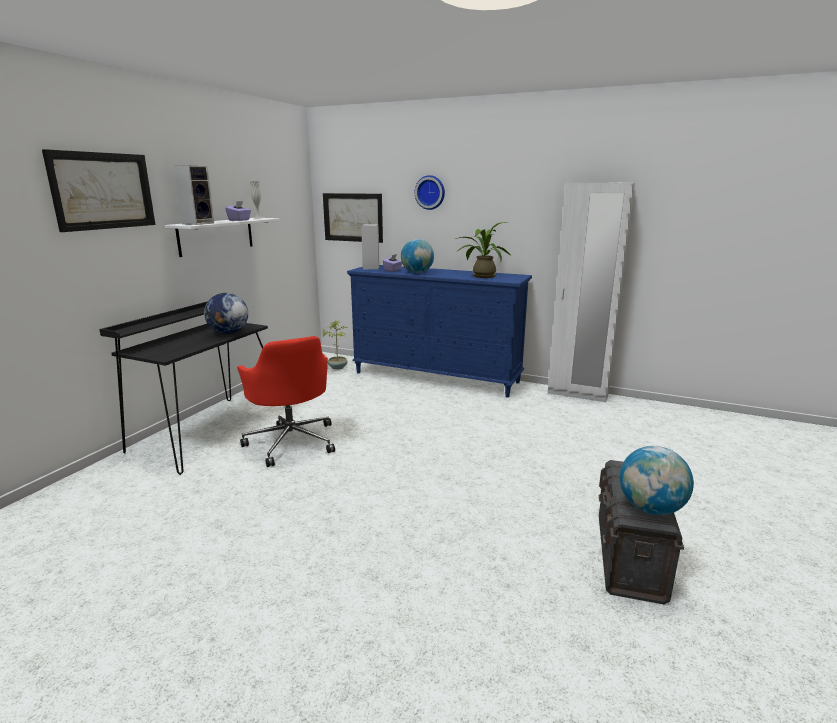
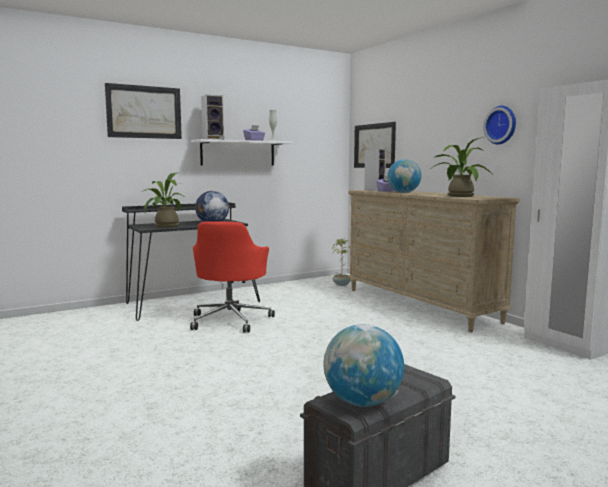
camera: 35 degrees right, 10 degrees down
blue dresser [347,265,532,398] -> beige dresser [348,190,520,332]
wall clock [415,175,445,210] -> wall clock moved to [483,106,516,144]
none -> potted plant [142,172,186,228]

